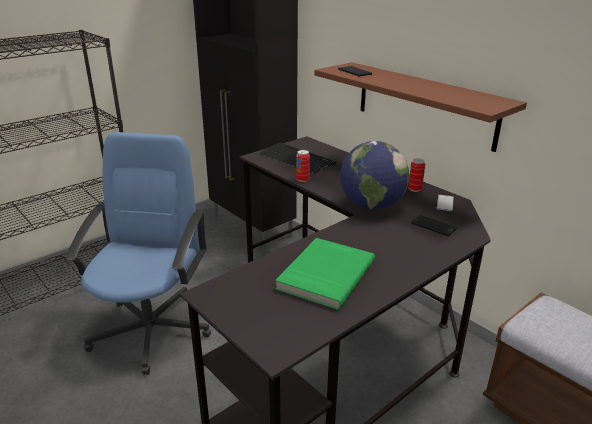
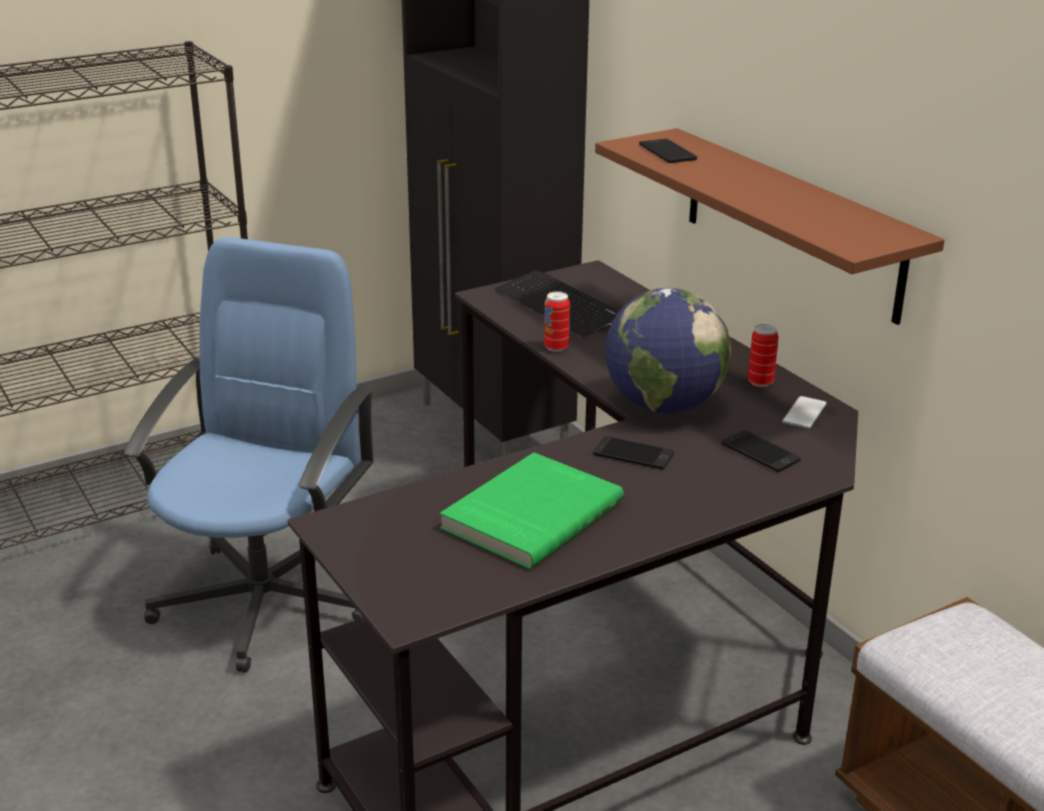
camera: 10 degrees right, 0 degrees up
none -> phone [593,436,674,470]

